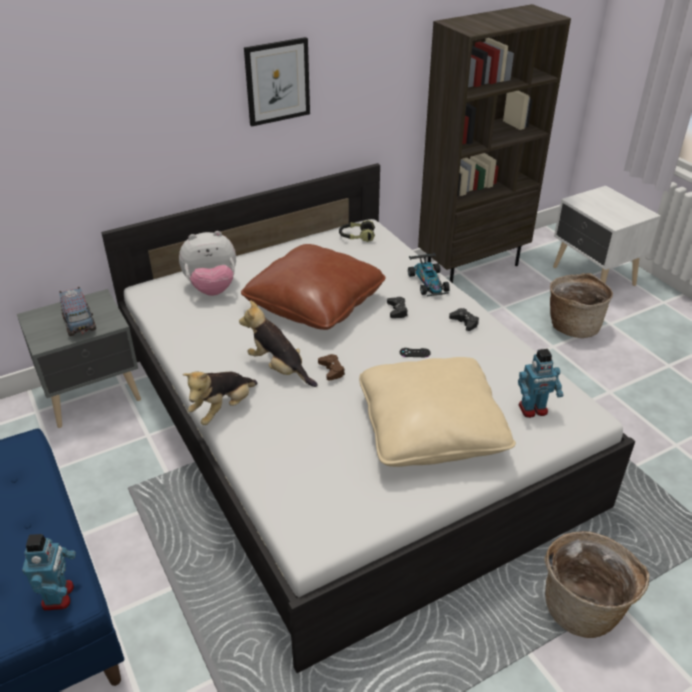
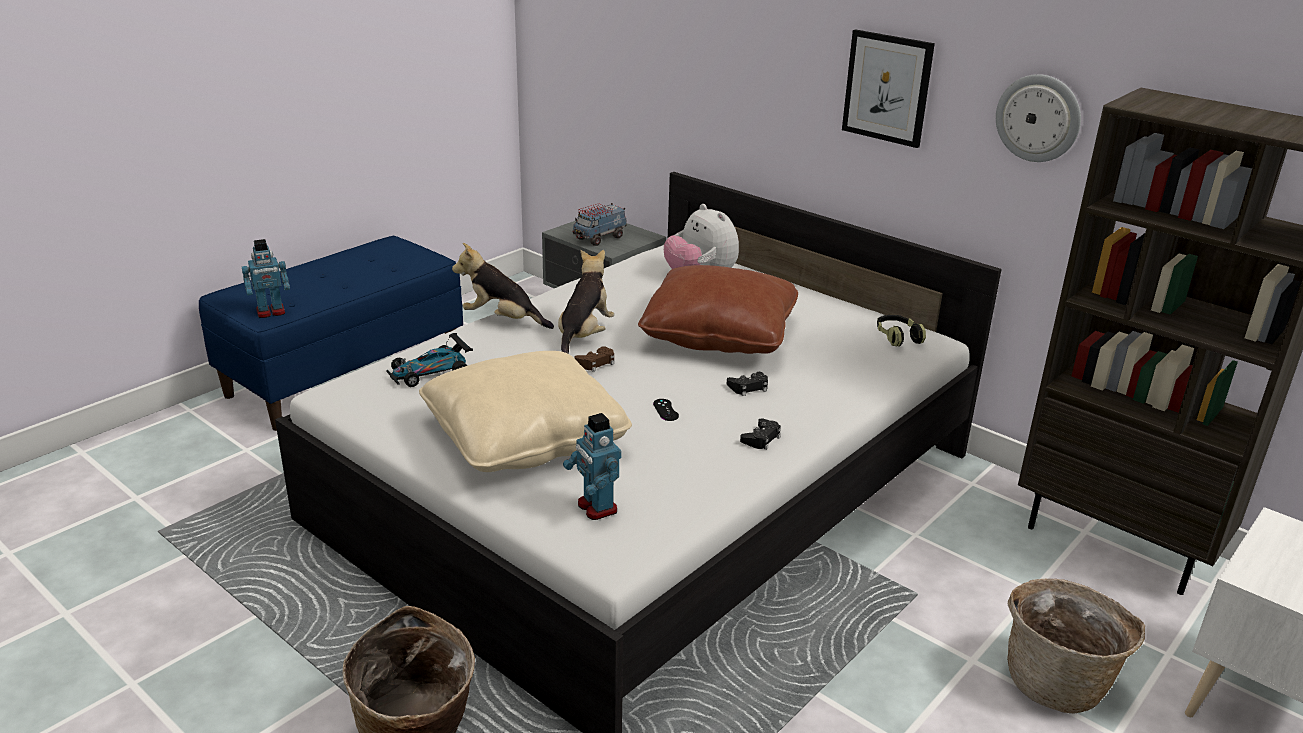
camera: 70 degrees right, 10 degrees down
toy car [408,253,450,296] -> toy car moved to [386,333,473,387]
none -> wall clock [996,74,1081,162]

